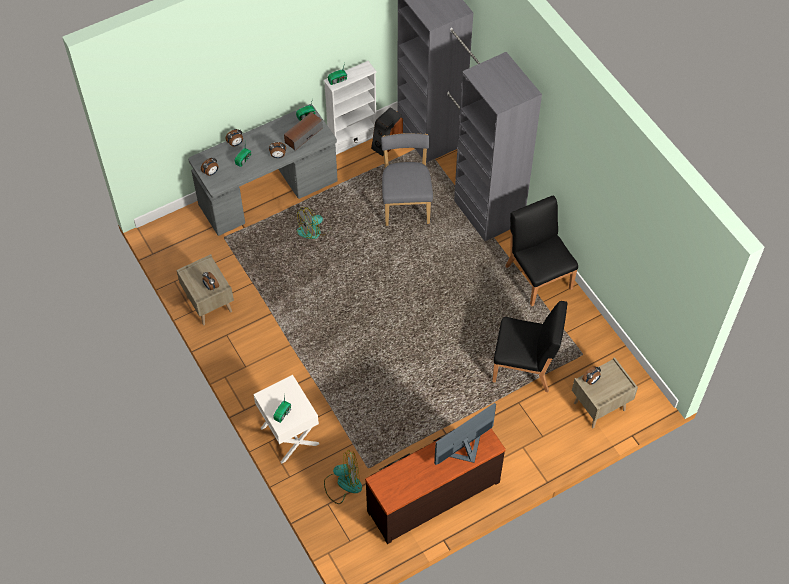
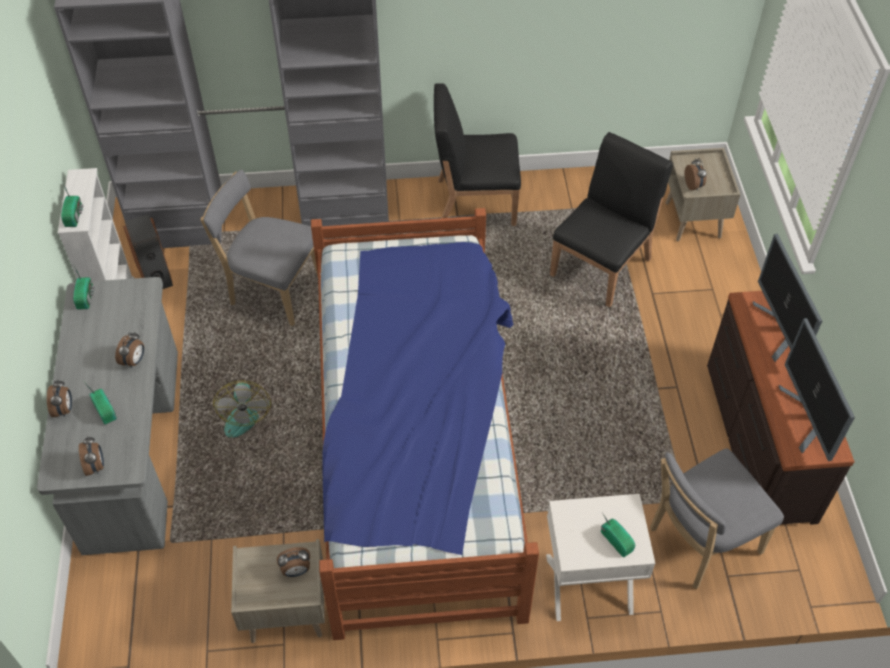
camera: 65 degrees left, 5 degrees down
speaker [284,112,323,151] -> none
fan [324,450,362,504] -> grey chair [650,449,784,589]
none -> bed [311,208,539,640]
none -> monitor [779,318,855,461]

